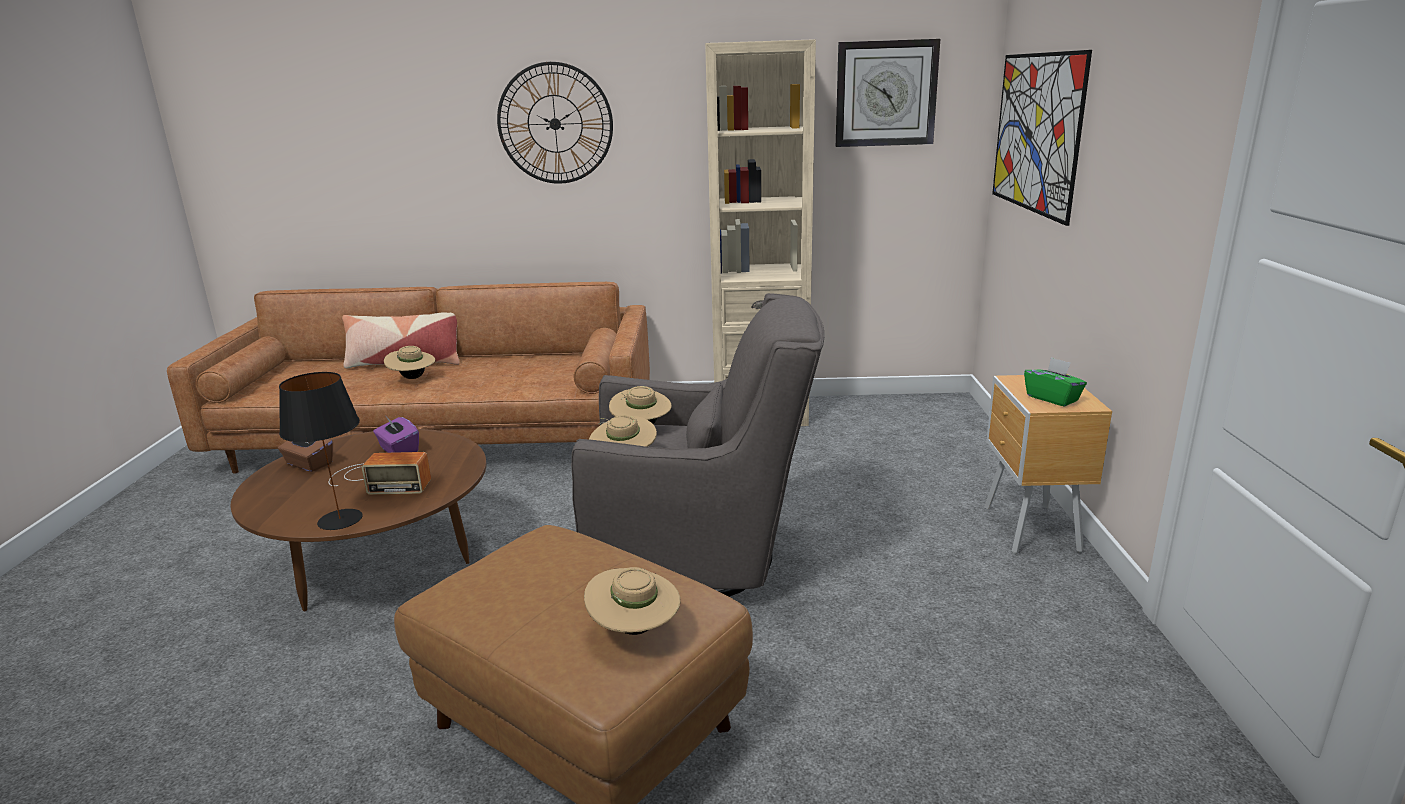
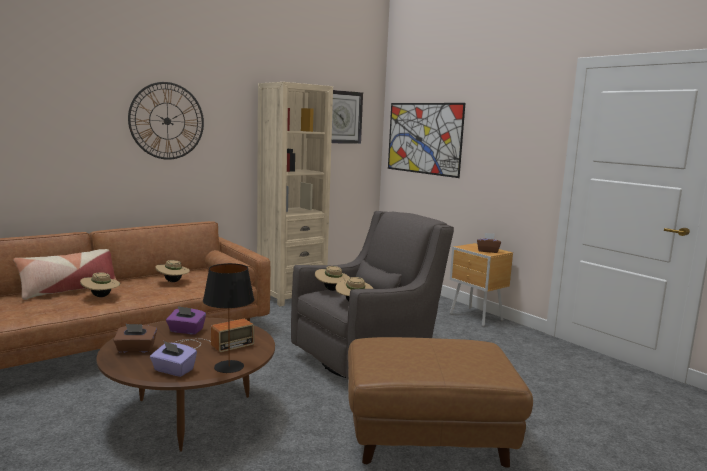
camera: 40 degrees left, 10 degrees down
beige hat [584,567,681,635] -> beige hat moved to [155,260,190,282]
green tissue box [1024,357,1087,407] -> brown tissue box [477,233,501,253]
none -> purple tissue box [150,341,197,377]

